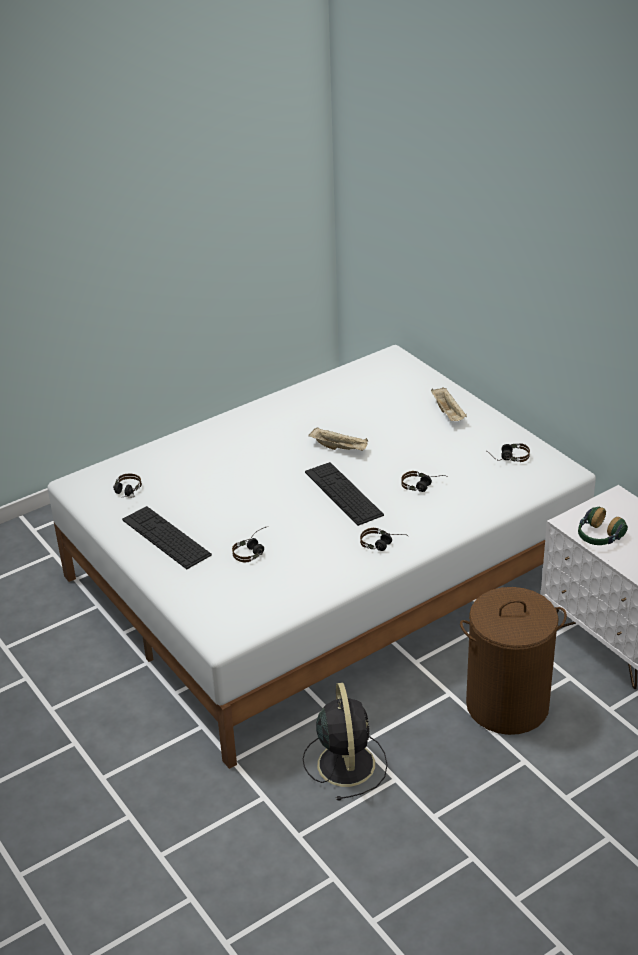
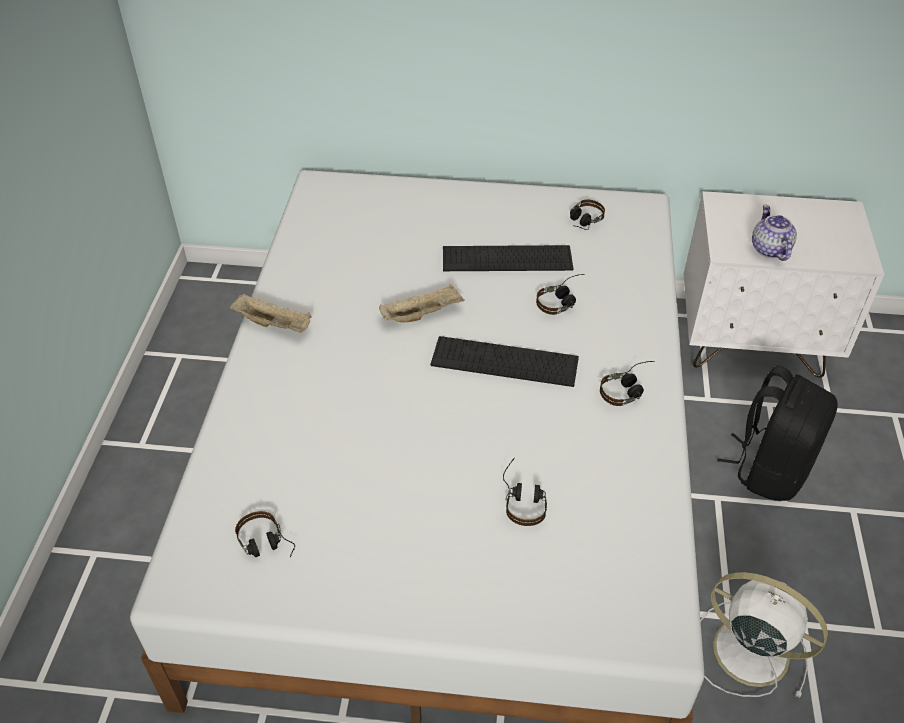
camera: 50 degrees left, 10 degrees up
keyboard [122,506,212,569] -> keyboard moved to [443,245,573,271]
black fan [303,683,388,801] -> white fan [701,572,828,698]
beige tray [431,388,467,421] -> beige tray moved to [230,294,312,333]
brown laundry basket [460,587,567,735] -> black backpack [717,366,838,501]
headphones [578,507,628,545] -> teapot [752,205,797,261]

